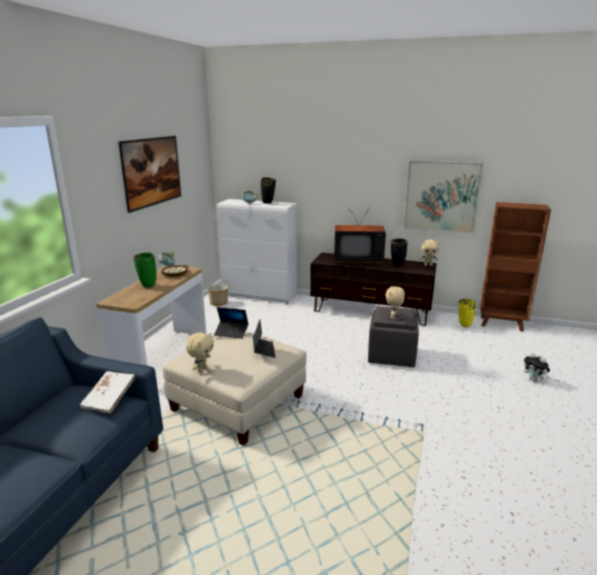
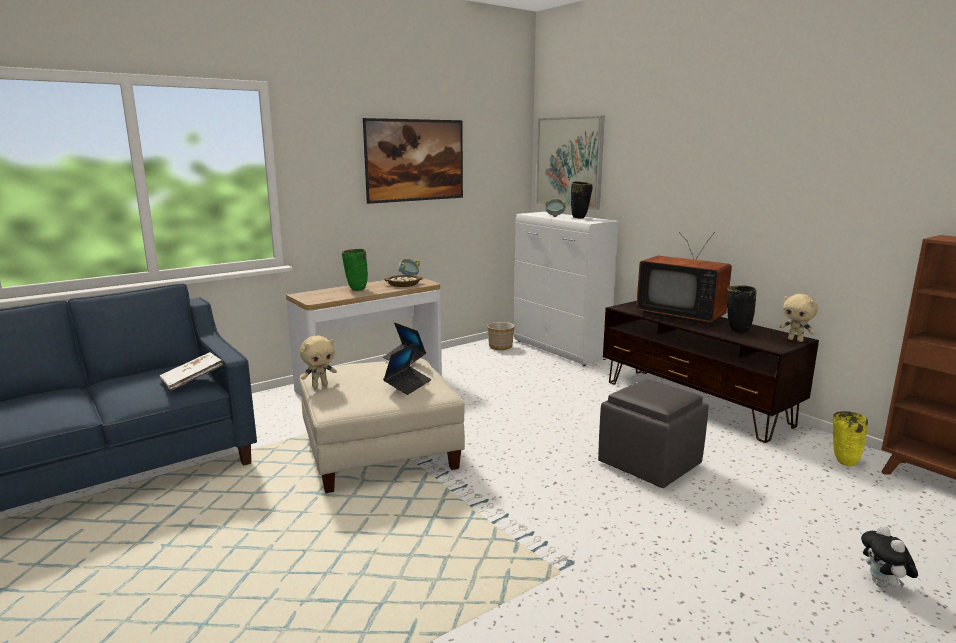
camera: 35 degrees right, 5 degrees down
beige plush toy [385,285,405,319] -> none
picture [403,160,483,234] -> picture moved to [536,116,605,210]

